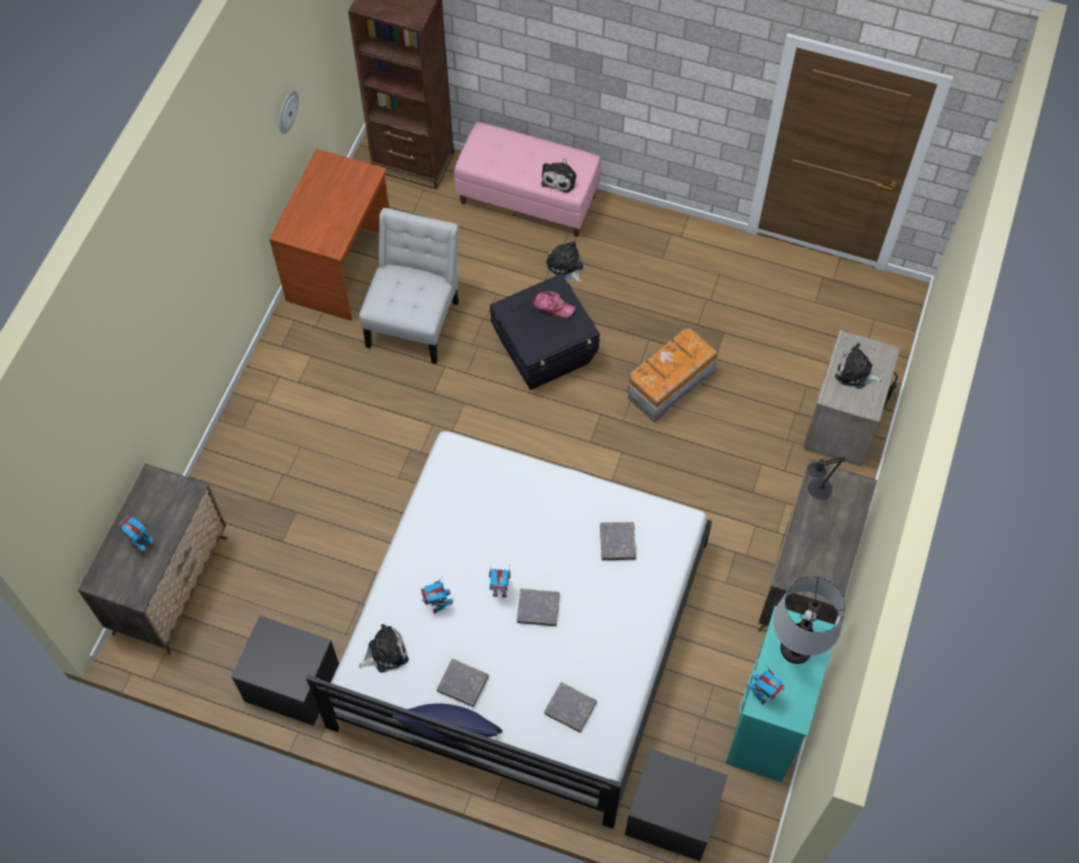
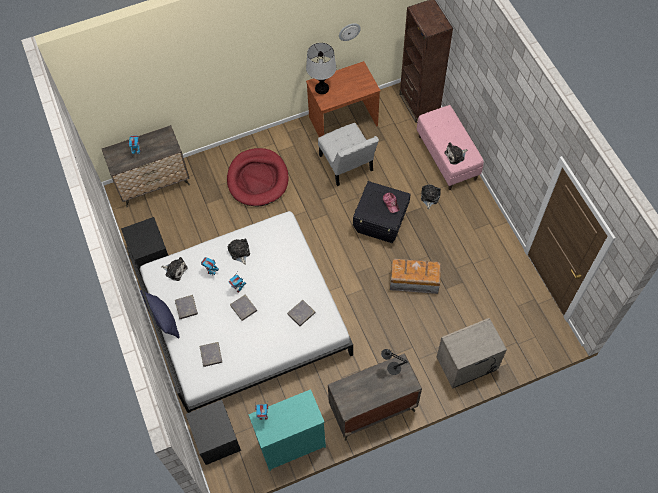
camera: 50 degrees right, 0 degrees up
white chair [359,208,459,364] -> white chair turned 90 degrees clockwise [318,123,379,186]
table lamp [773,576,846,664] -> table lamp moved to [306,43,336,94]
plush toy [835,343,883,389] -> plush toy moved to [227,239,250,265]
none -> red dog bed [227,148,289,207]

